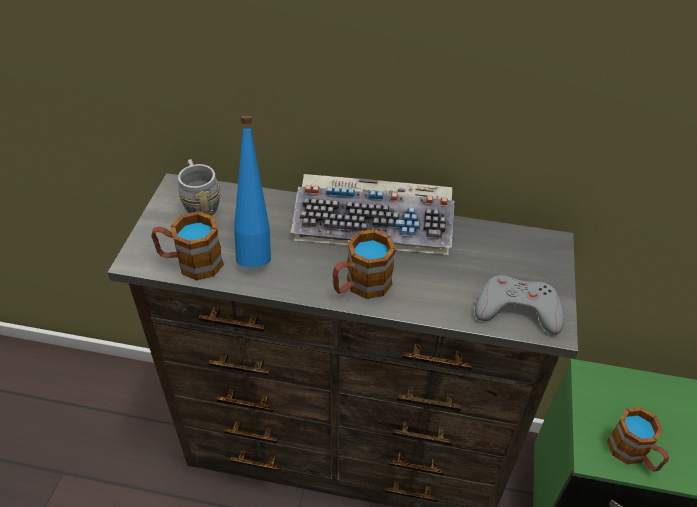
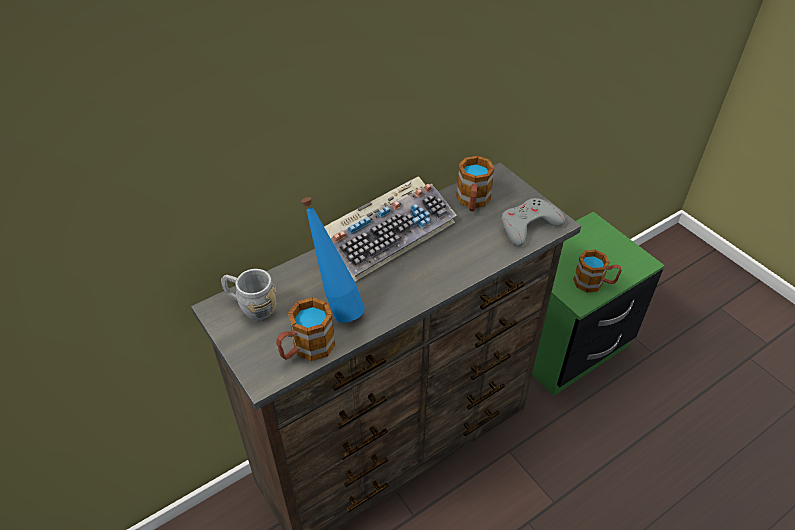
camera: 45 degrees left, 0 degrees up
mug [332,229,396,299] -> mug moved to [456,156,495,211]

